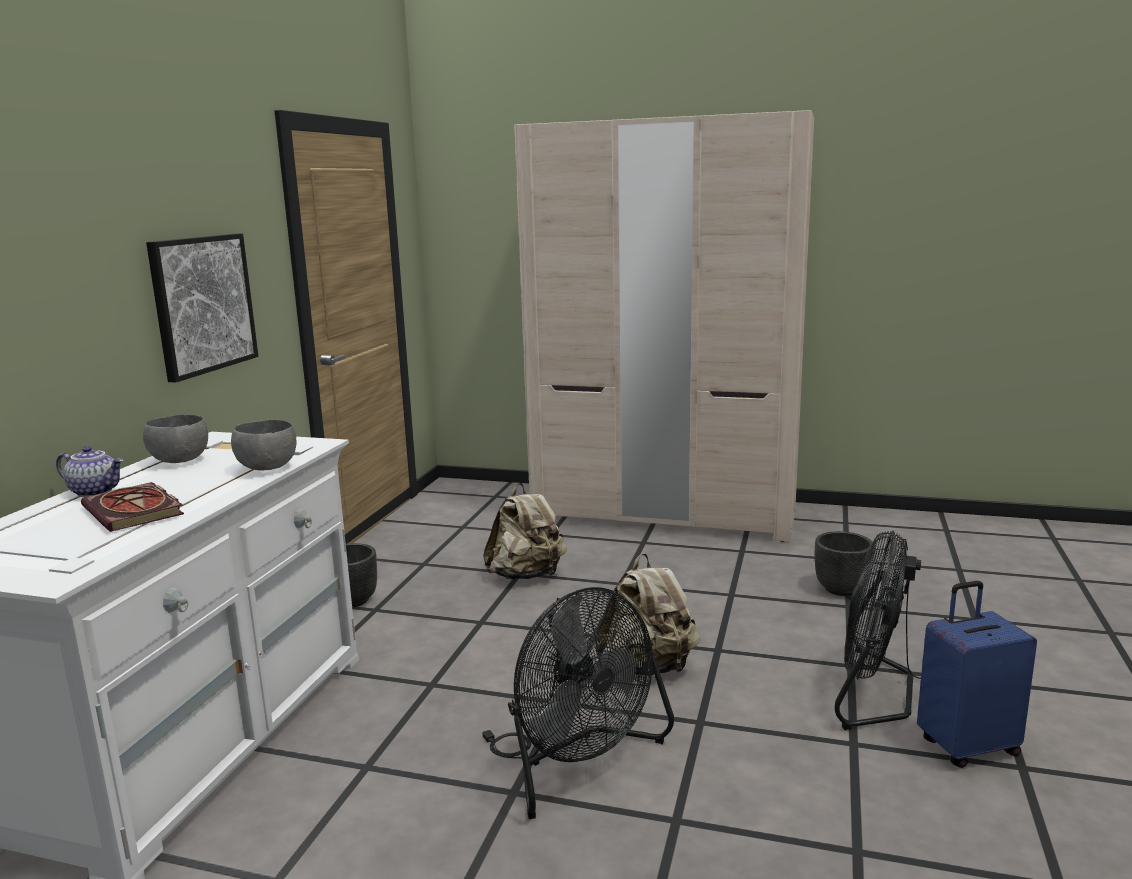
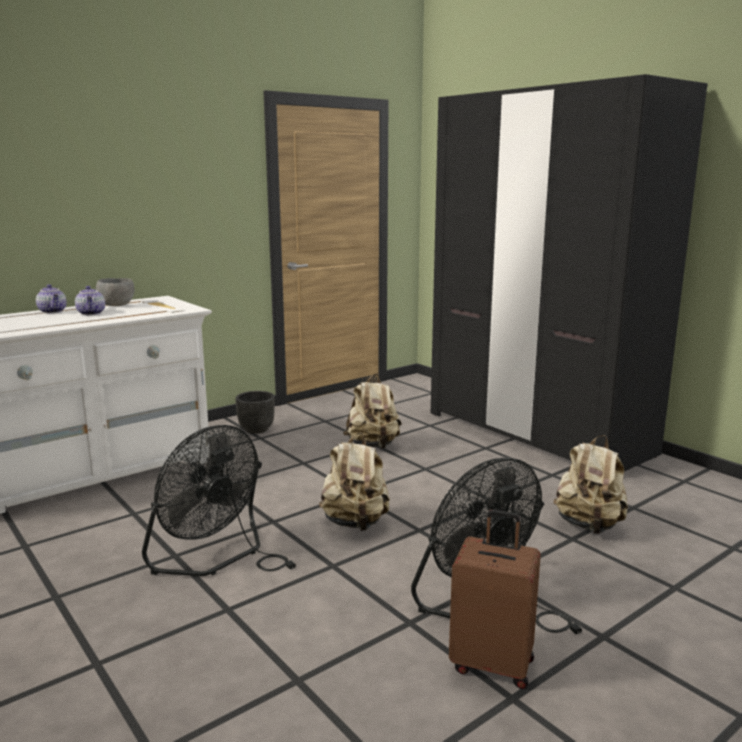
camera: 35 degrees right, 0 degrees up
book [81,482,184,532] -> none
picture [146,233,258,383] -> none
grey bowl [231,419,296,470] -> none
black fan [483,587,674,819] -> black fan turned 135 degrees clockwise [142,425,296,576]
beige wardrobe [514,110,814,542] -> black wardrobe [431,74,708,471]
black planter [815,531,874,596] -> beige backpack [554,435,628,534]
blue suitcase [917,581,1037,768] -> brown suitcase [449,509,541,689]
none -> teapot [75,286,105,315]

